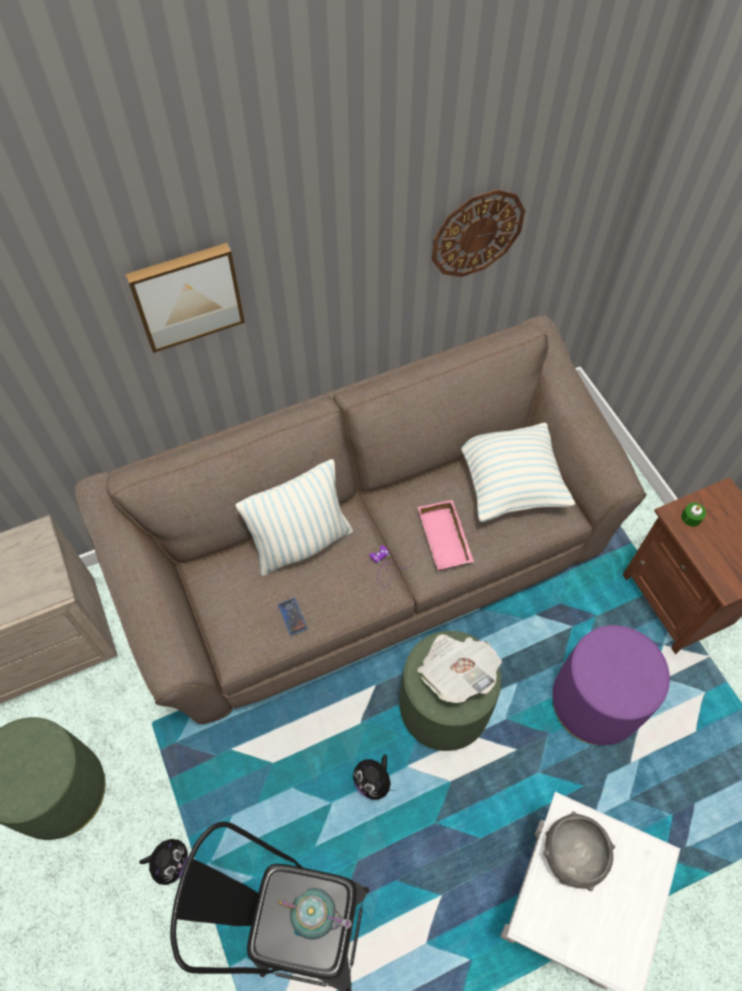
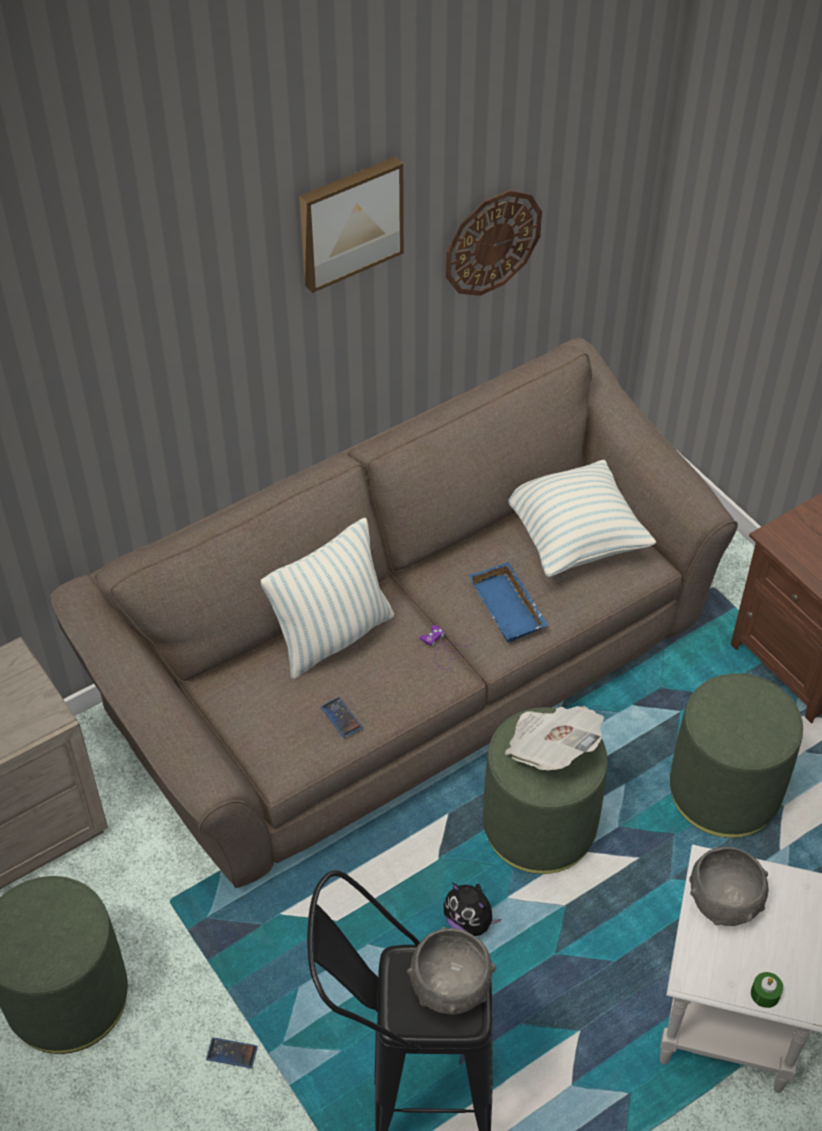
camera: 10 degrees left, 10 degrees down
picture [125,243,245,353] -> picture moved to [299,157,404,293]
plush toy [139,834,188,885] -> phone [206,1038,258,1068]
teapot [277,888,352,940] -> grey bowl [407,927,496,1015]
pink tray [418,500,474,571] -> blue tray [469,562,548,643]
purple ottoman [552,625,670,745] -> green ottoman [670,673,803,838]
green candle [681,503,706,527] -> green candle moved to [751,972,783,1008]

